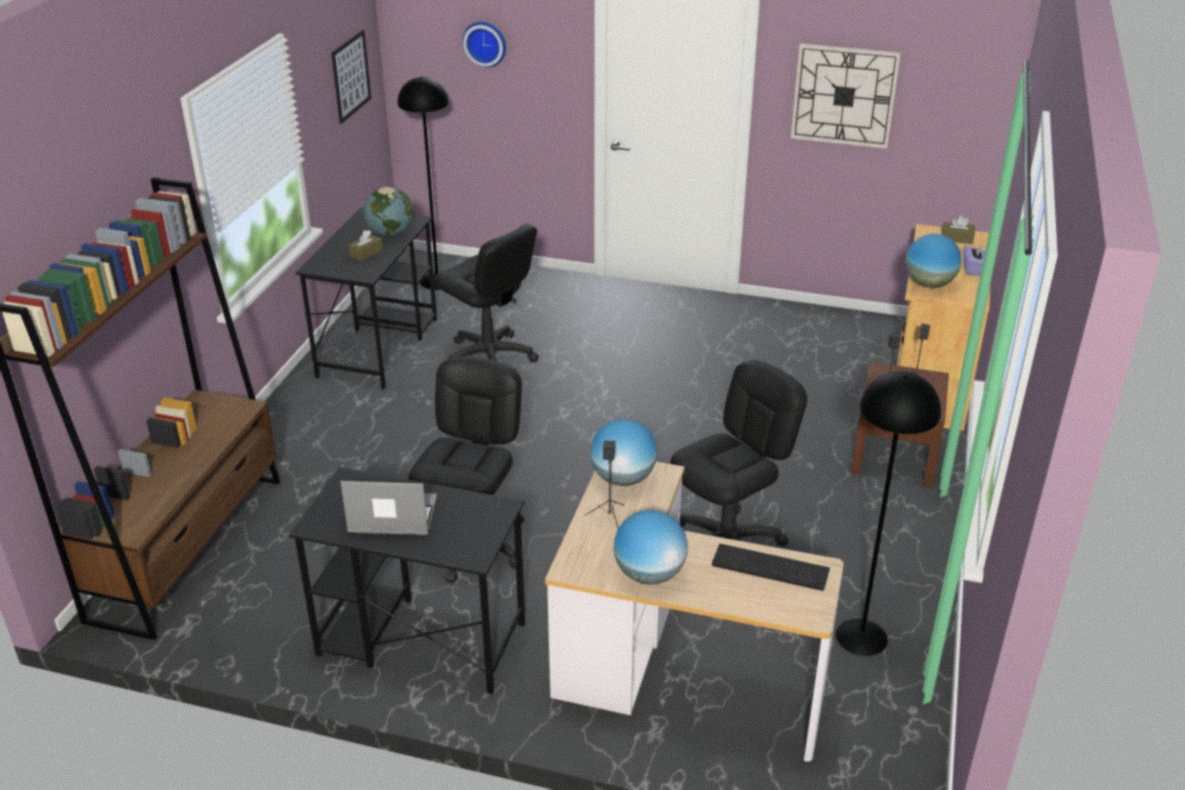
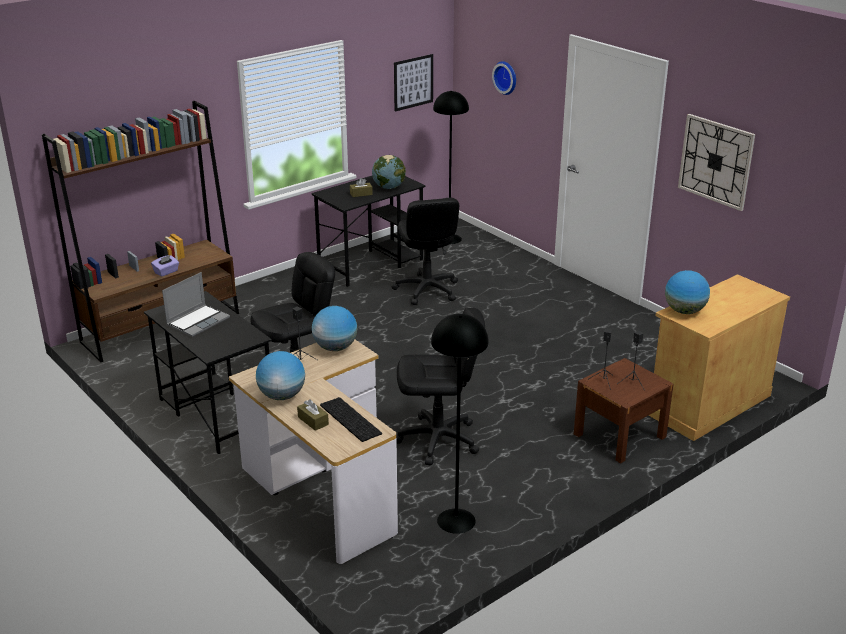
camera: 35 degrees right, 5 degrees down
laptop [340,481,437,535] -> laptop turned 90 degrees clockwise [162,272,230,337]
brown tissue box [942,216,975,244] -> brown tissue box moved to [297,399,329,431]
purple tissue box [963,244,985,275] -> purple tissue box moved to [151,255,179,277]

